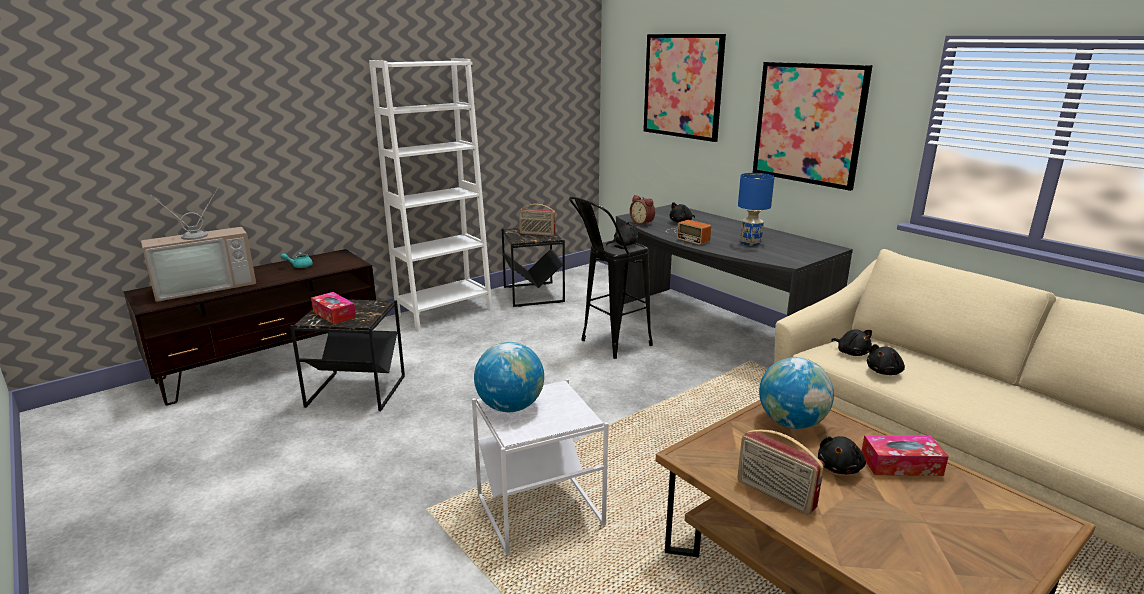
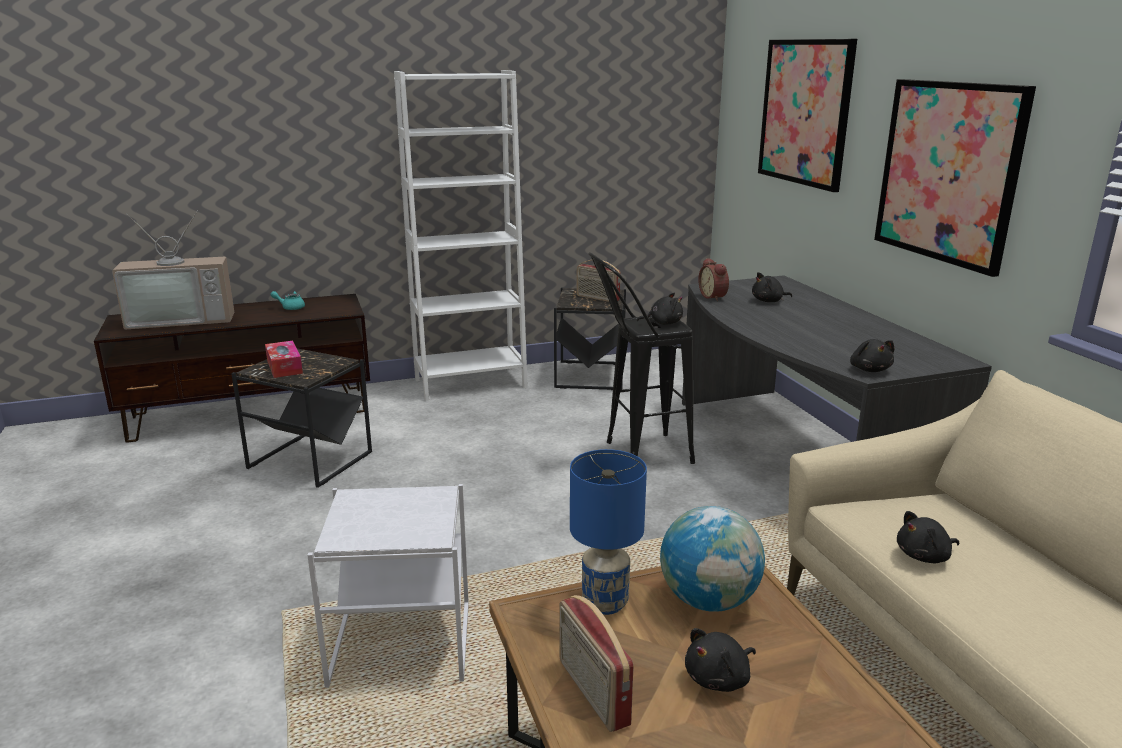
camera: 20 degrees right, 0 degrees up
globe [474,342,544,412] -> none
radio [666,220,711,245] -> none
blue table lamp [738,173,774,246] -> blue table lamp moved to [570,449,647,615]
black plush toy [831,330,872,356] -> black plush toy moved to [850,339,894,372]
tissue box [861,435,949,476] -> none

